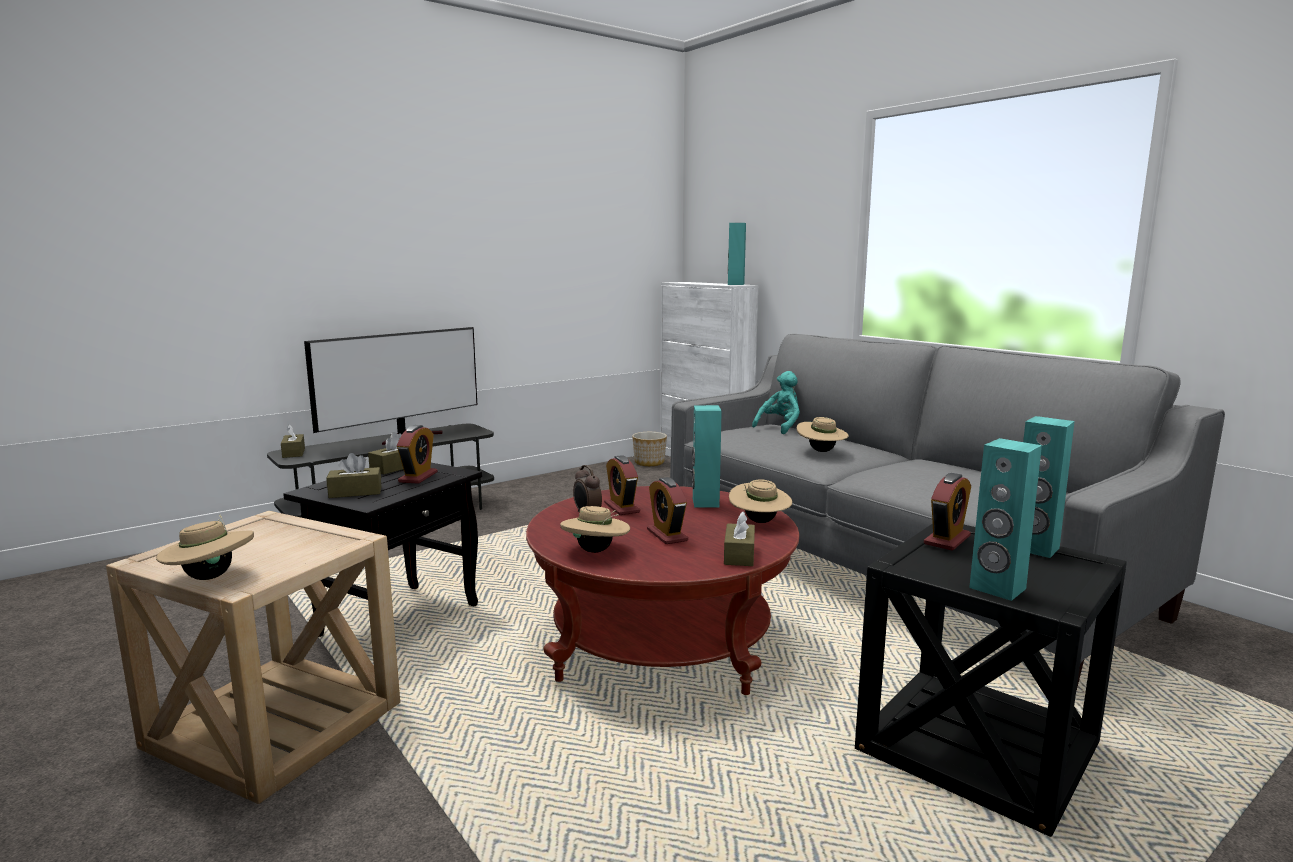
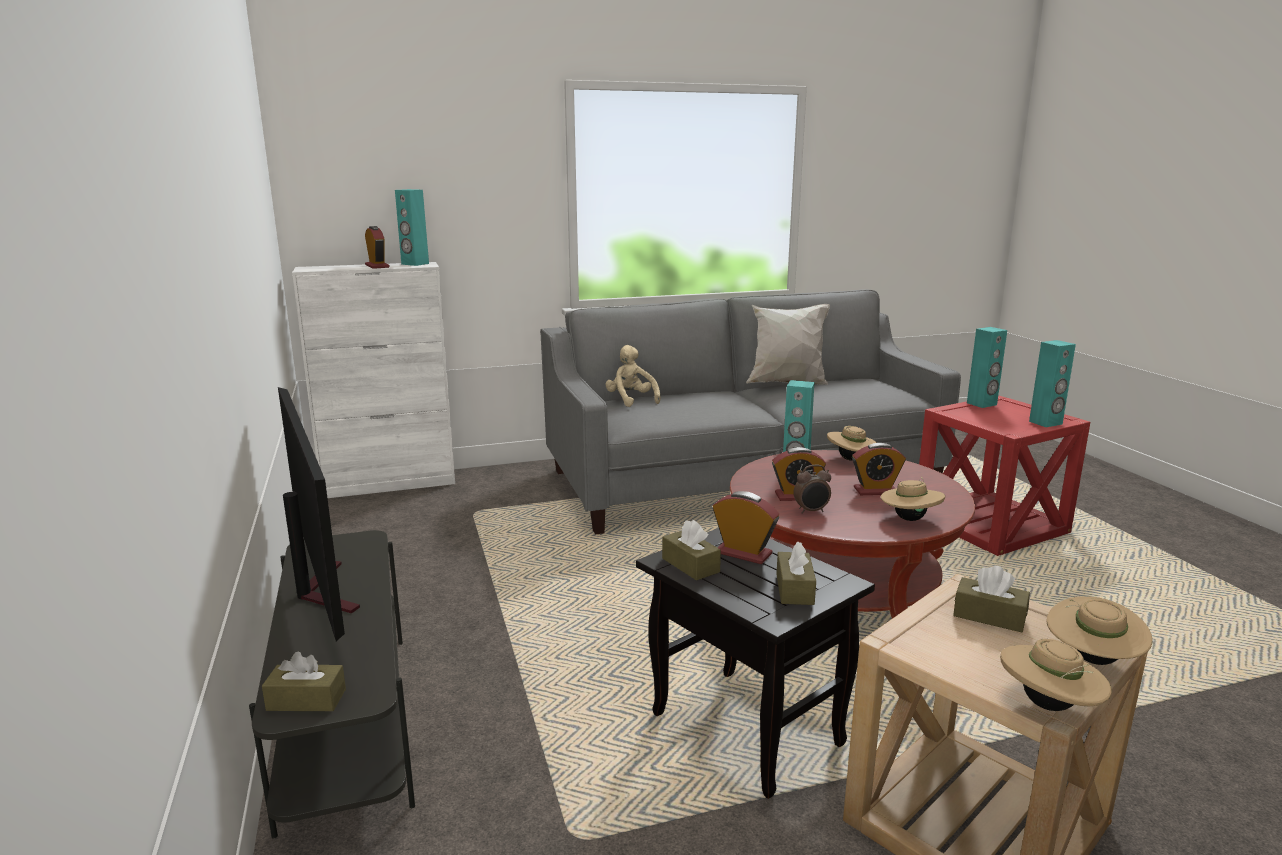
camera: 70 degrees left, 5 degrees up
planter [632,432,667,466] -> none
brown tissue box [724,512,755,566] -> brown tissue box moved to [953,566,1030,632]
turquoise plush toy [752,371,800,434] -> beige plush toy [605,345,661,407]
beige hat [797,417,849,452] -> beige hat moved to [1000,639,1112,711]
black side table [855,524,1127,837] -> red side table [919,395,1090,556]
alarm clock [924,473,971,551] -> alarm clock moved to [365,226,390,269]
none -> white pillow [746,304,830,385]

